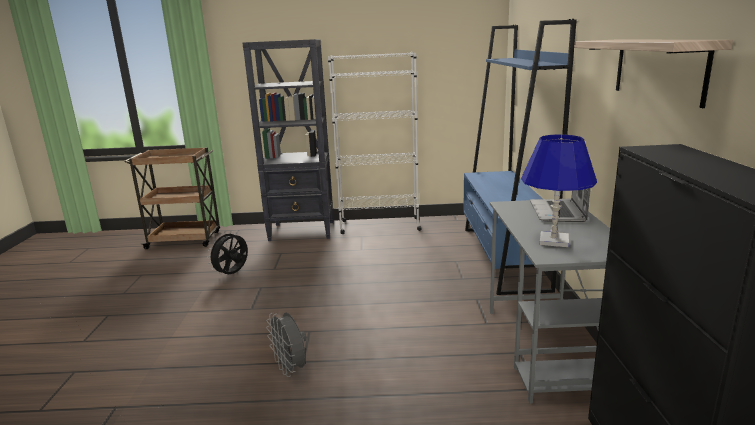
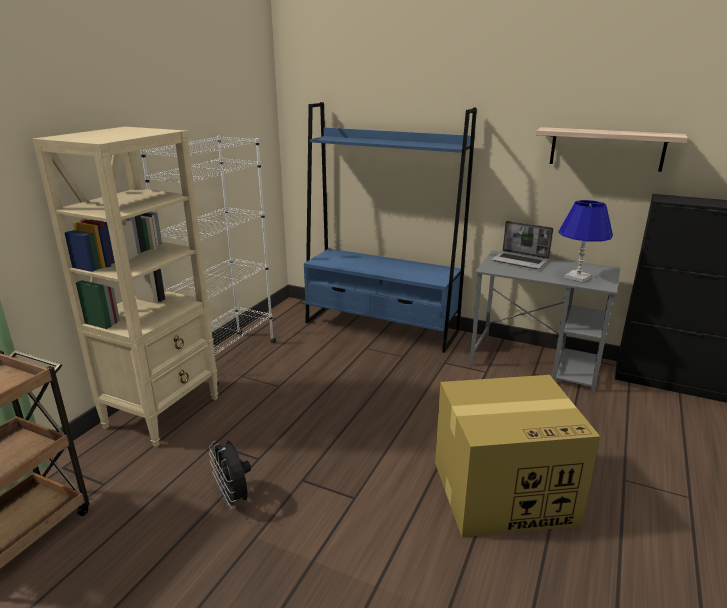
camera: 65 degrees left, 5 degrees up
black bookcase [243,39,333,241] -> beige bookcase [32,127,219,447]
grey fan [266,312,307,377] -> cardboard box [435,375,600,538]

